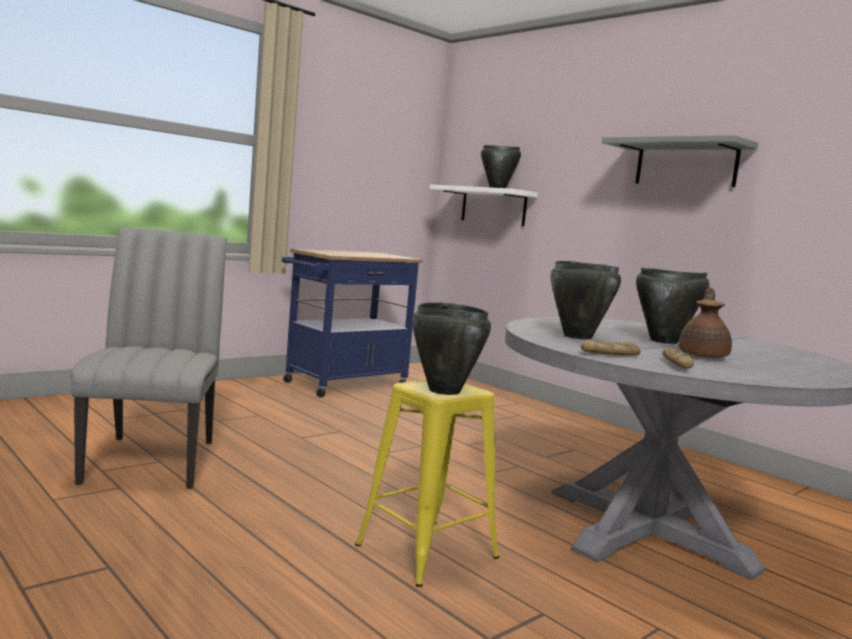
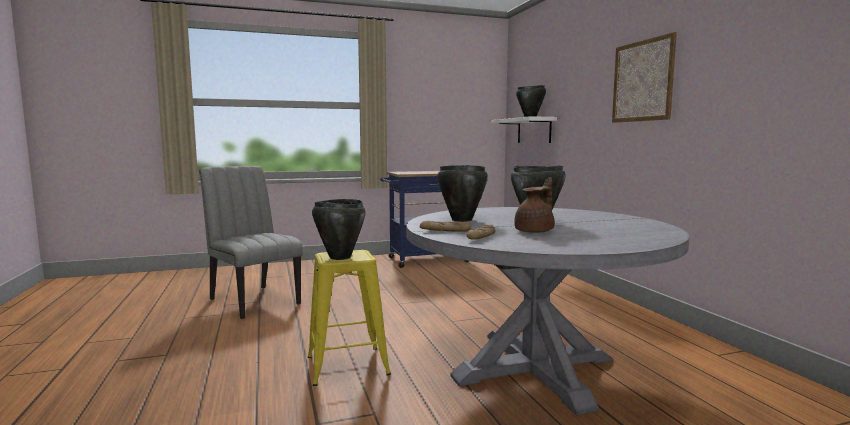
camera: 25 degrees right, 0 degrees up
grey chair [71,227,227,489] -> grey chair turned 60 degrees counterclockwise [199,166,303,319]
grey shelf [601,135,758,187] -> picture [612,32,677,123]

